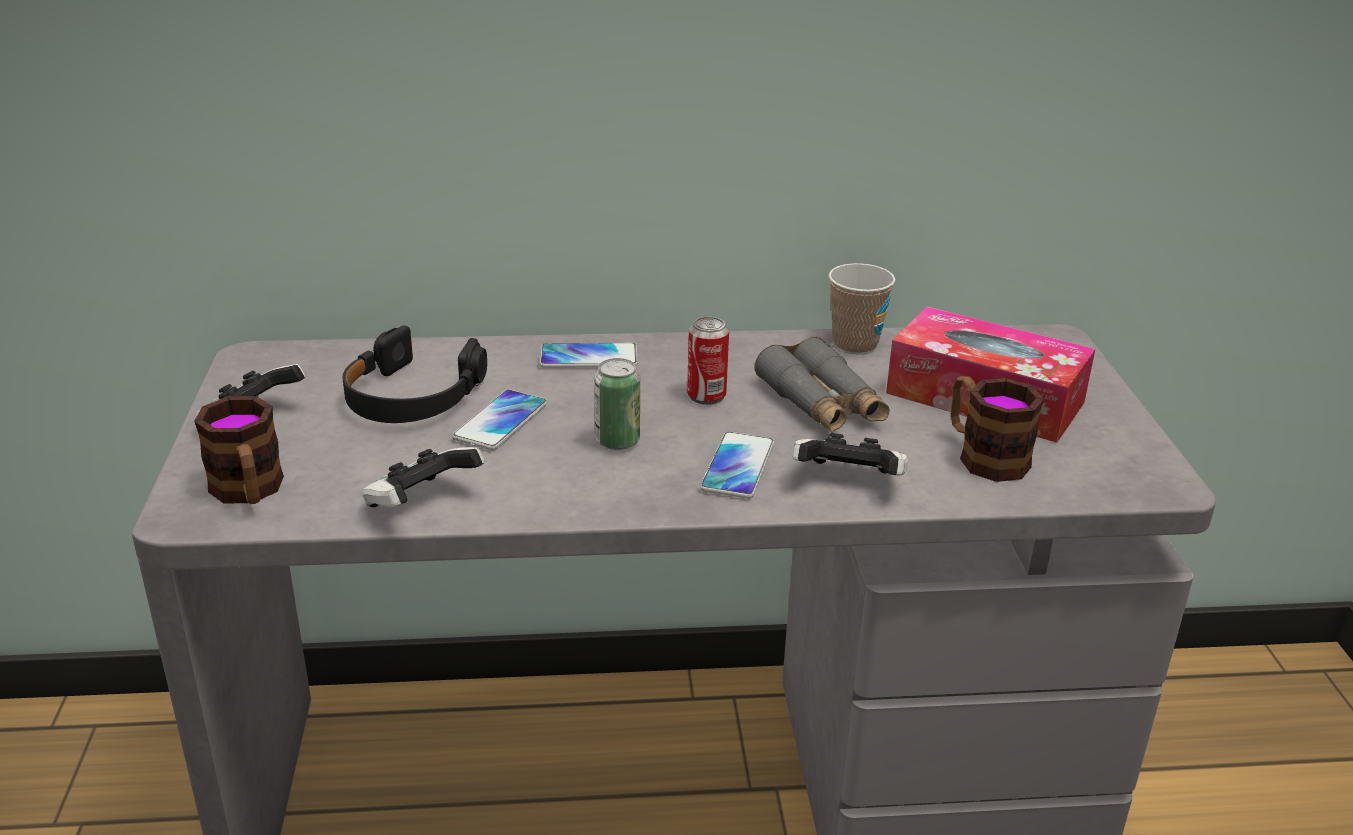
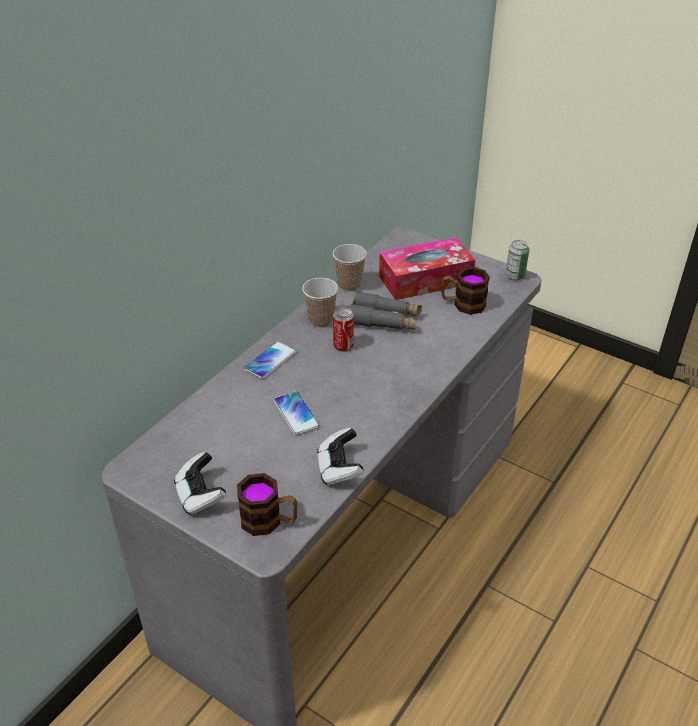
camera: 50 degrees left, 10 degrees up
black headphones [342,325,487,423] -> none
can [595,358,640,450] -> can moved to [506,240,529,280]
phone [700,432,774,498] -> none
game controller [792,433,908,476] -> none
none -> cup [302,278,338,328]

